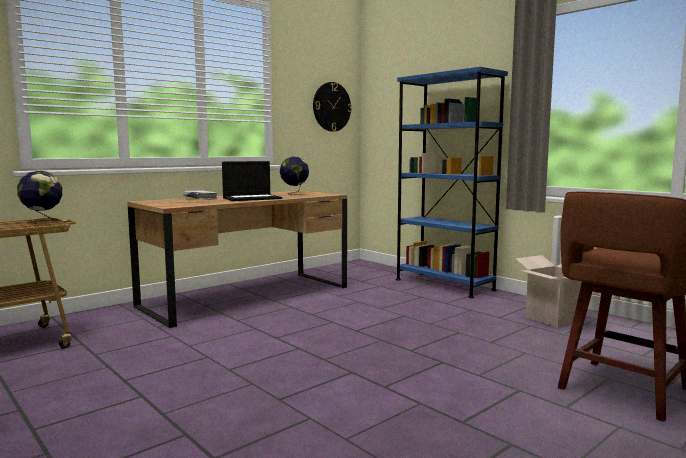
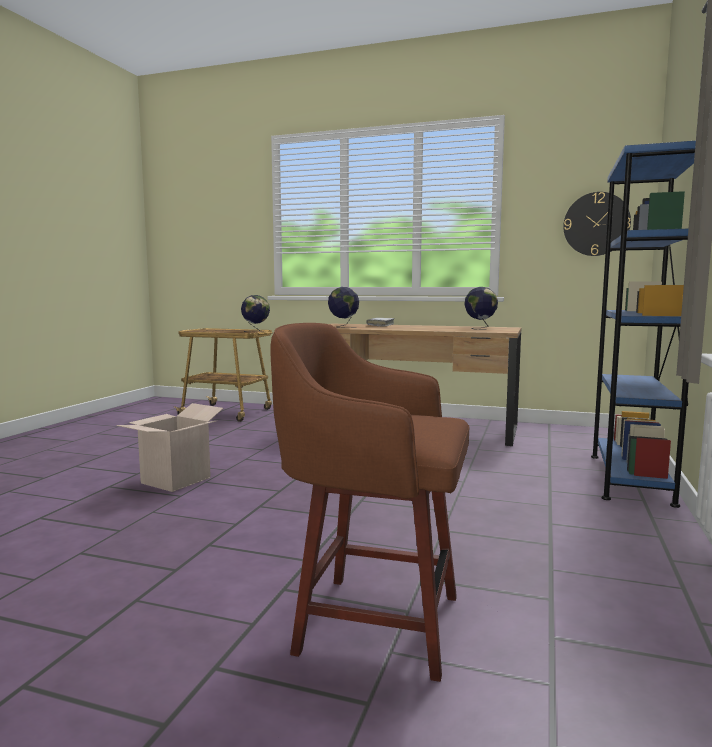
camera: 60 degrees right, 0 degrees up
laptop [222,161,282,201] -> none
cardboard box [515,255,585,328] -> cardboard box moved to [116,403,223,492]
none -> globe [328,287,359,328]

